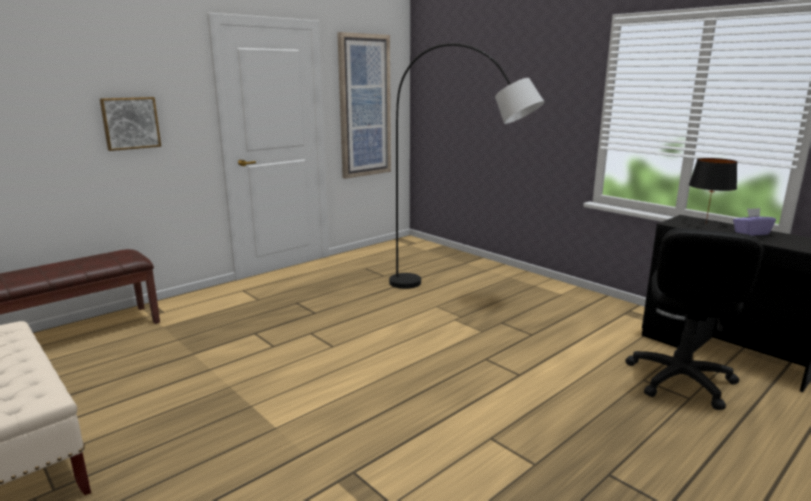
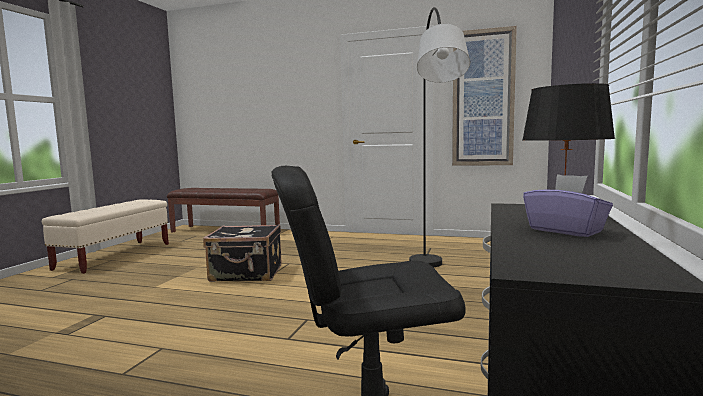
camera: 60 degrees right, 10 degrees down
picture [100,97,161,151] -> none
none -> black suitcase [203,224,282,282]

